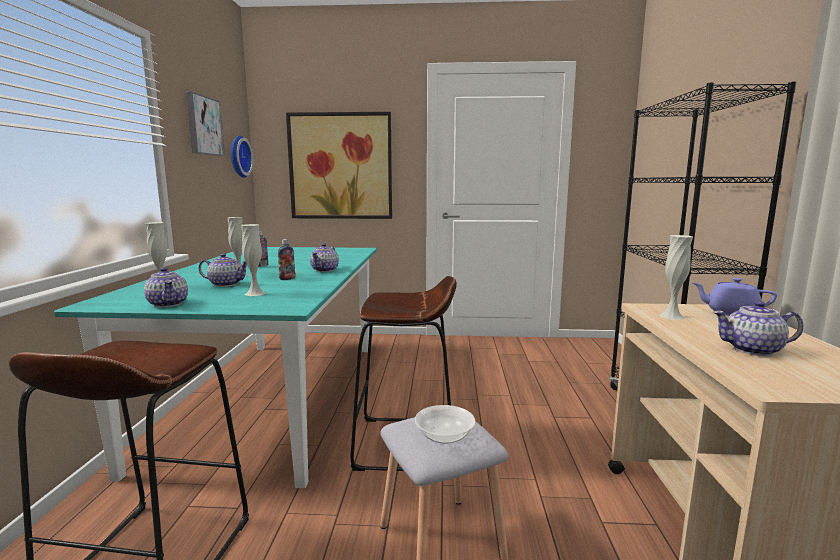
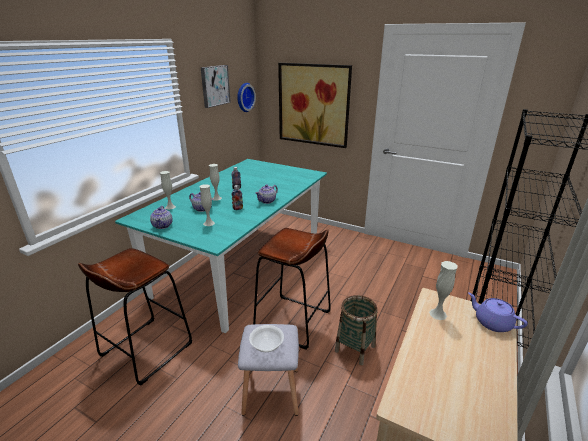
camera: 25 degrees right, 15 degrees up
teapot [713,301,803,356] -> none
none -> basket [335,295,377,365]

